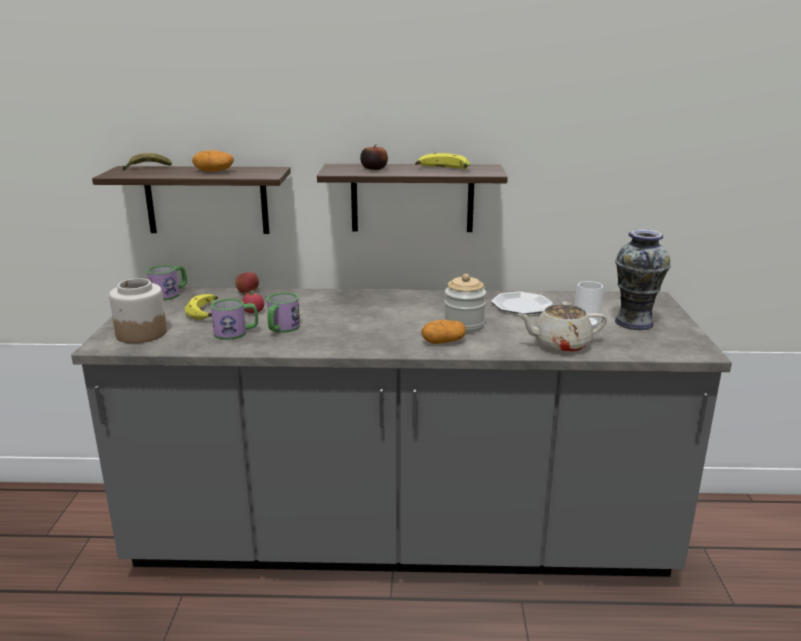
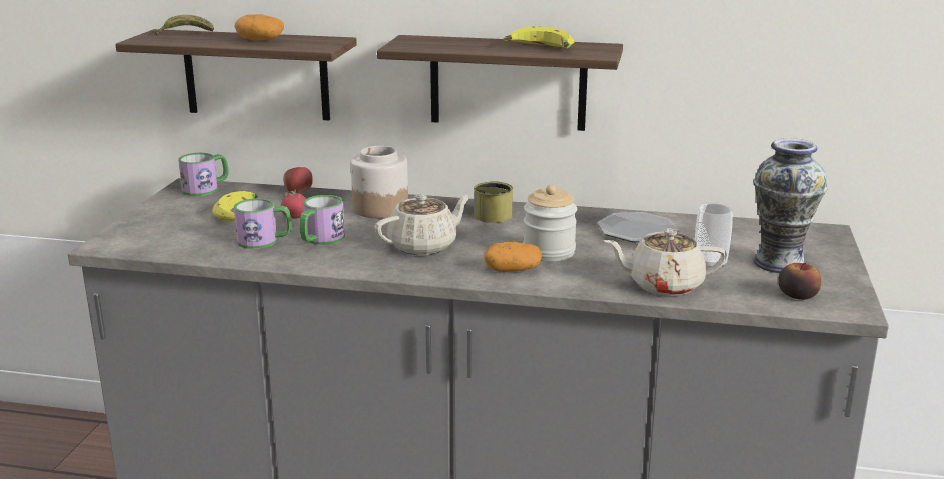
camera: 10 degrees right, 0 degrees up
jar [109,278,167,343] -> jar moved to [351,146,408,218]
apple [360,144,388,170] -> apple moved to [778,263,821,300]
none -> beige teapot [375,194,471,255]
none -> can [474,182,513,223]

